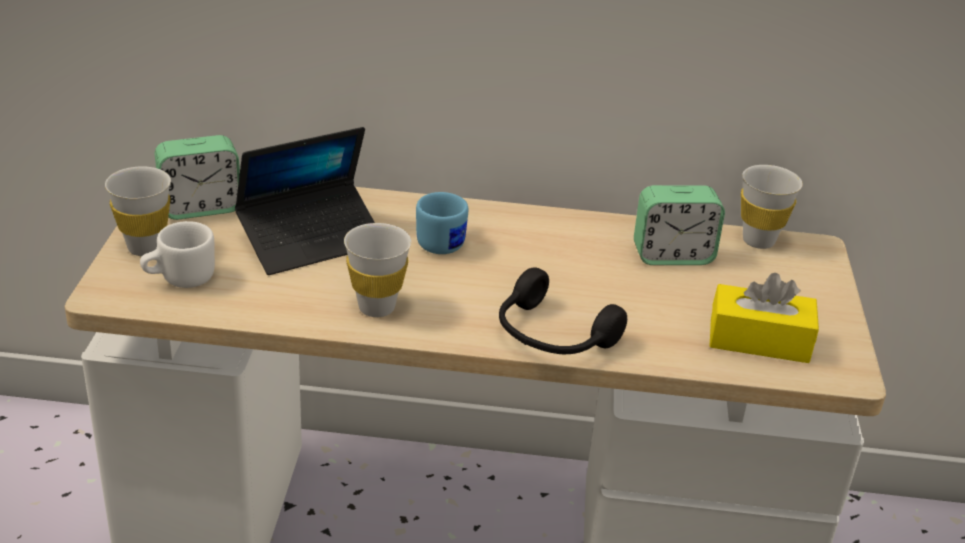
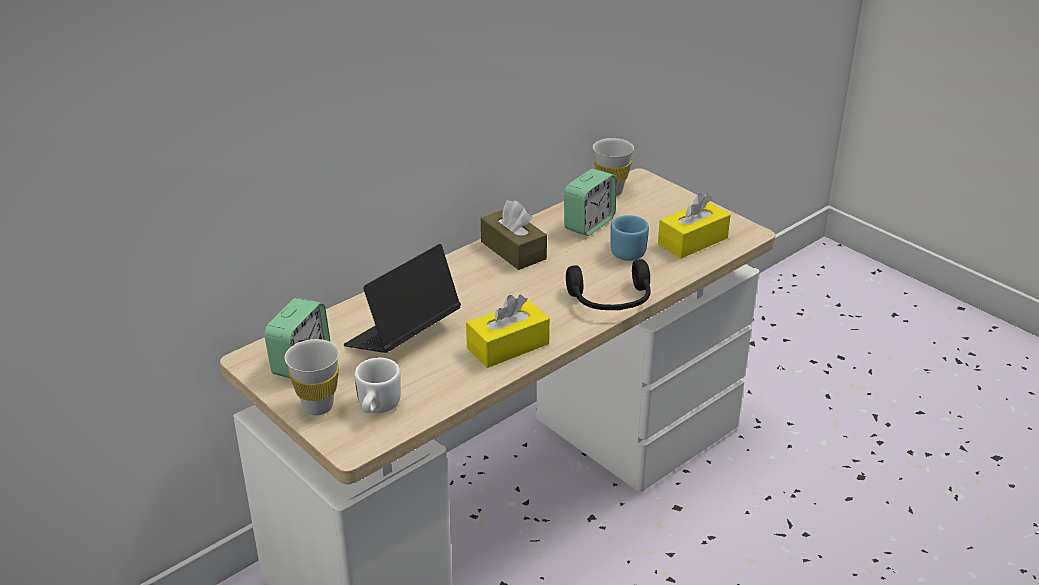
camera: 45 degrees left, 0 degrees up
laptop [235,127,375,275] -> laptop turned 150 degrees counterclockwise [344,244,461,353]
white cup [344,223,411,317] -> yellow tissue box [466,295,550,368]
blue mug [416,192,468,254] -> blue mug moved to [611,215,649,261]
none -> brown tissue box [481,200,547,270]

